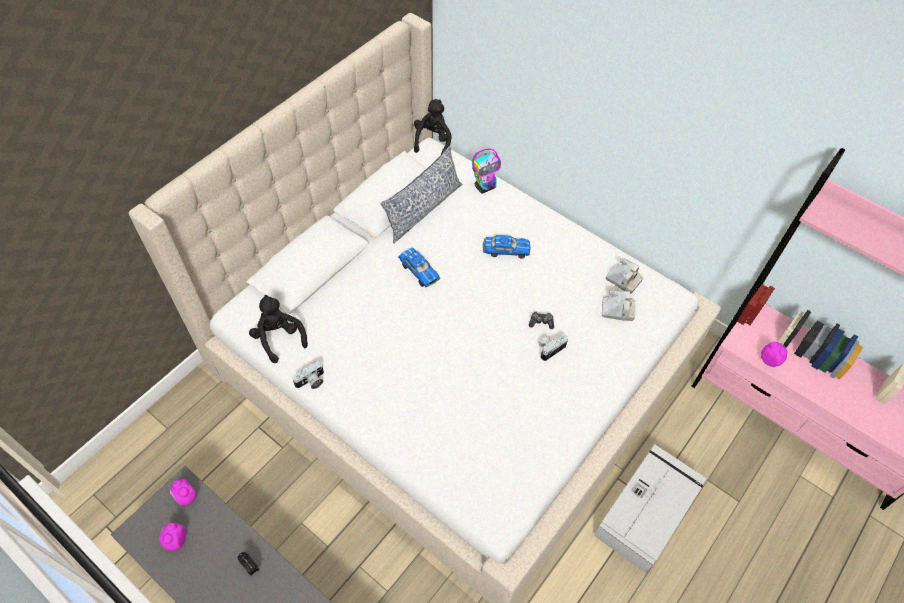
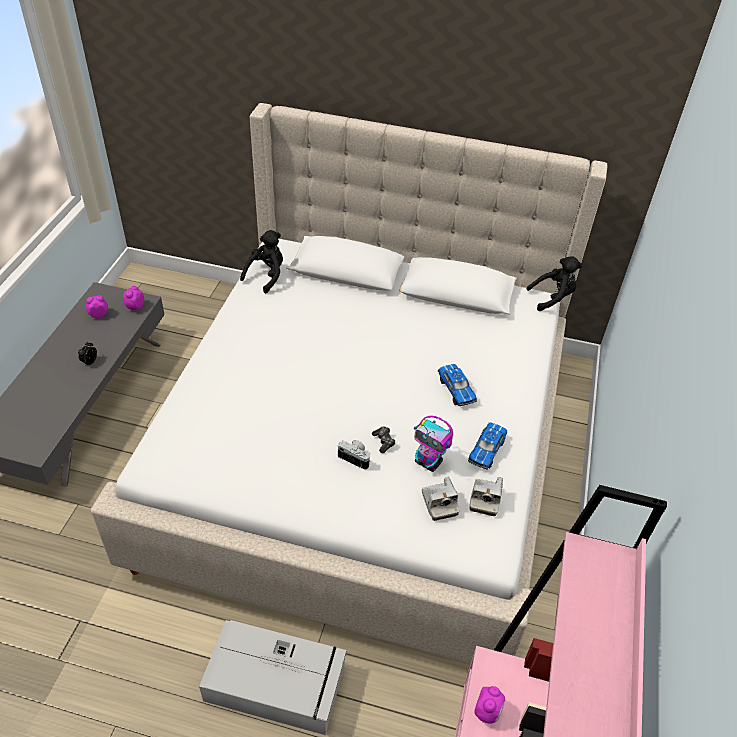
camera: 65 degrees right, 10 degrees down
camera [292,361,324,389] -> none
pillow [381,146,462,244] -> none
toy car [398,248,440,287] -> toy car moved to [468,422,507,470]
toy robot [472,149,501,194] -> toy robot moved to [414,416,453,472]

